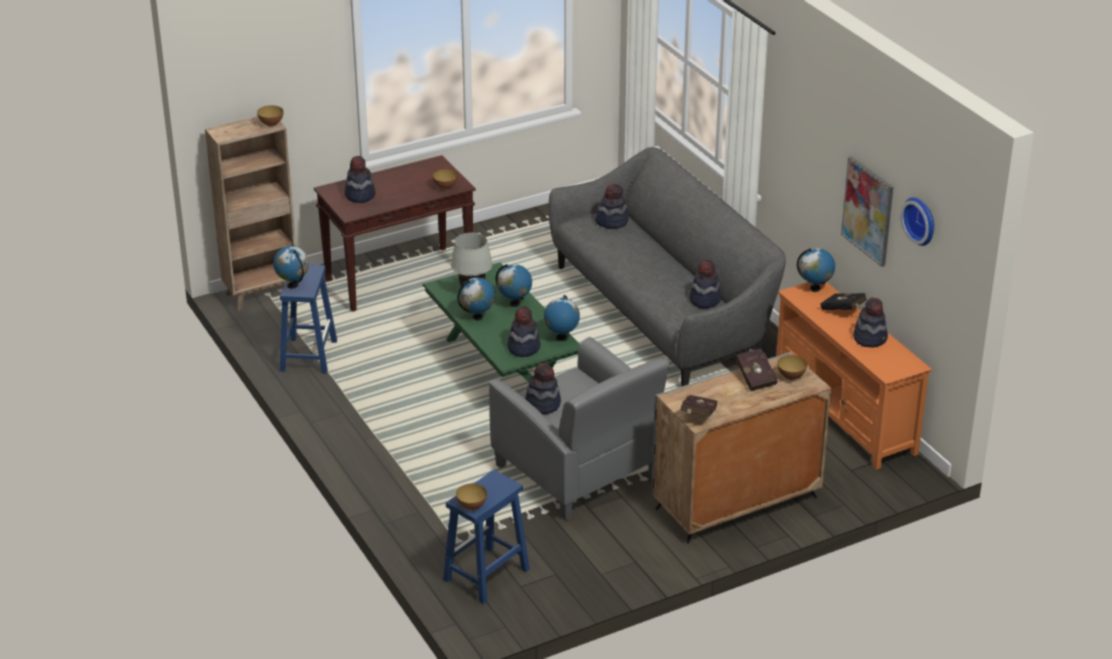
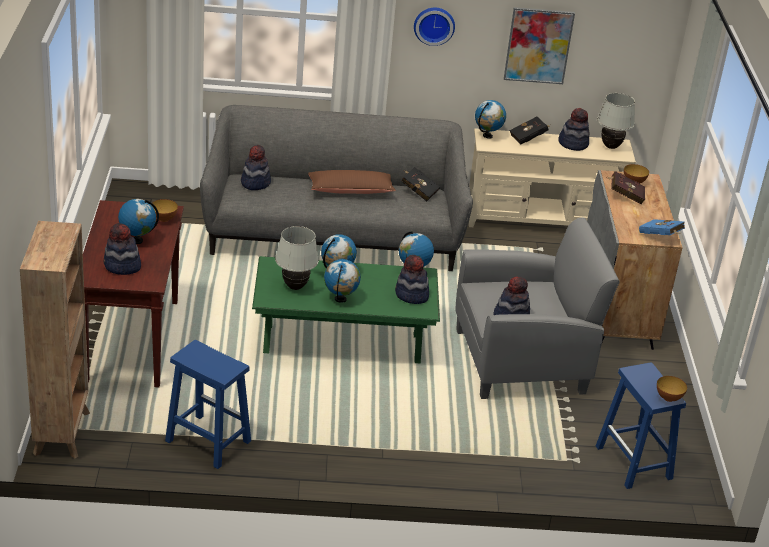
camera: 65 degrees left, 0 degrees up
bowl [257,105,283,127] -> none
globe [273,246,309,289] -> globe moved to [118,199,159,244]
red book [681,395,717,417] -> blue book [639,219,685,235]
hat [689,260,722,308] -> black book [401,167,440,201]
orange tv stand [776,282,932,470] -> beige tv stand [469,128,636,227]
wall clock [900,197,934,246] -> wall clock moved to [414,8,455,46]
none -> brown pillow [308,170,396,194]
none -> white table lamp [597,93,635,149]

